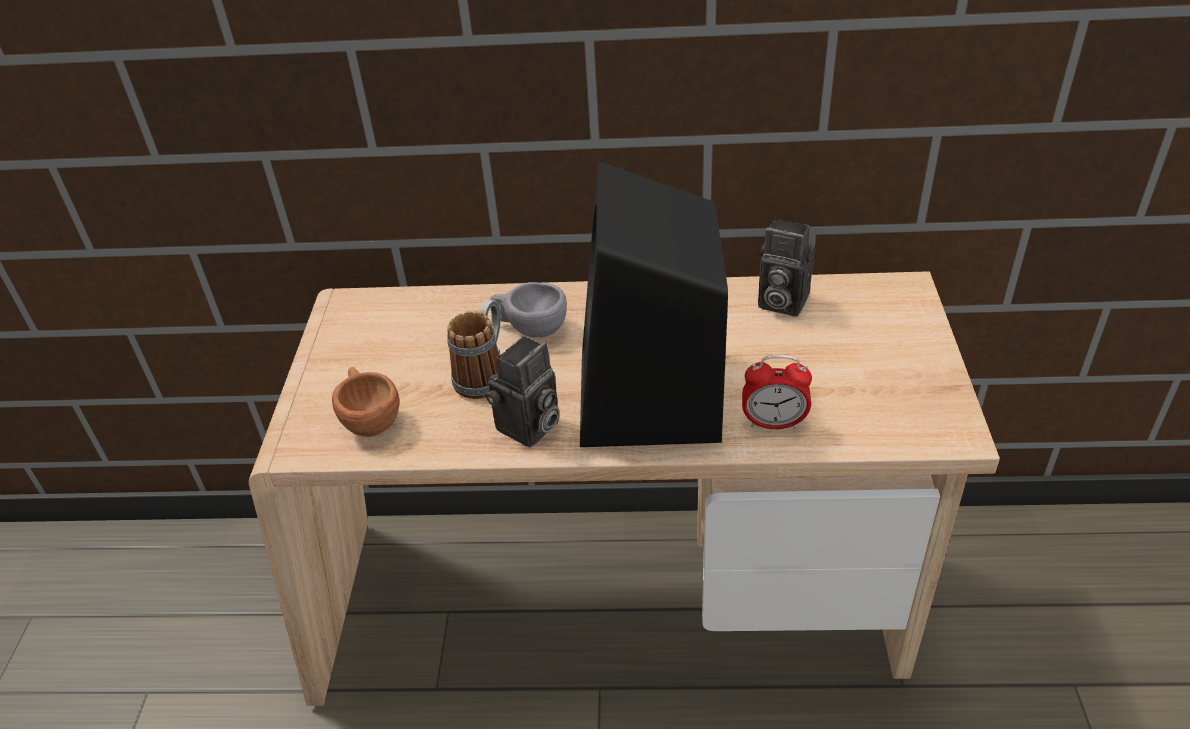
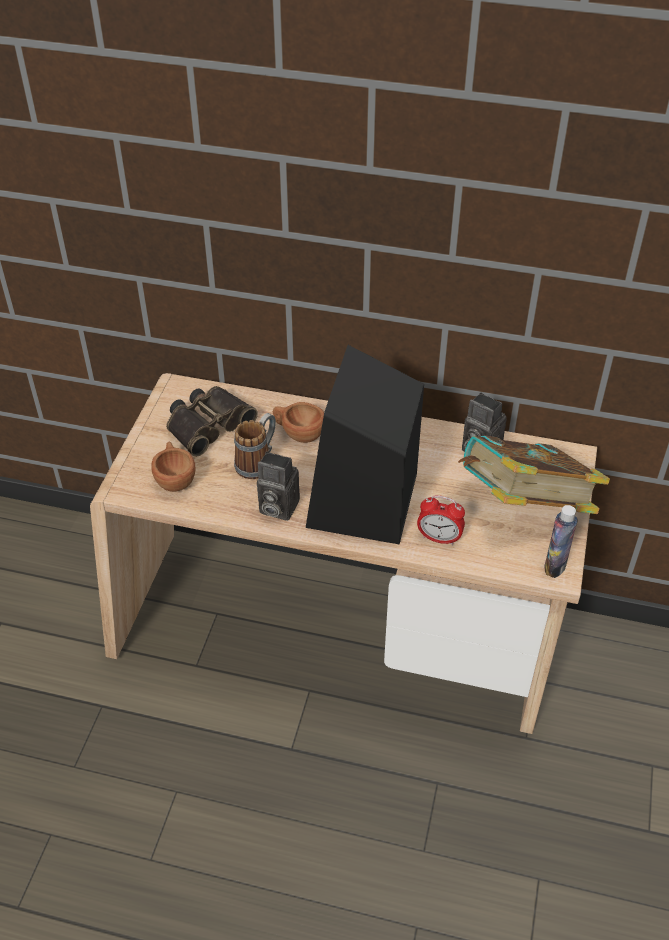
camera: 10 degrees right, 5 degrees up
camera [486,336,560,447] -> camera turned 60 degrees clockwise [257,452,300,521]
grey cup [490,282,567,338] -> brown cup [273,402,324,443]
none -> binoculars [166,386,258,457]
none -> book [458,435,610,514]
none -> bottle [544,505,578,578]

